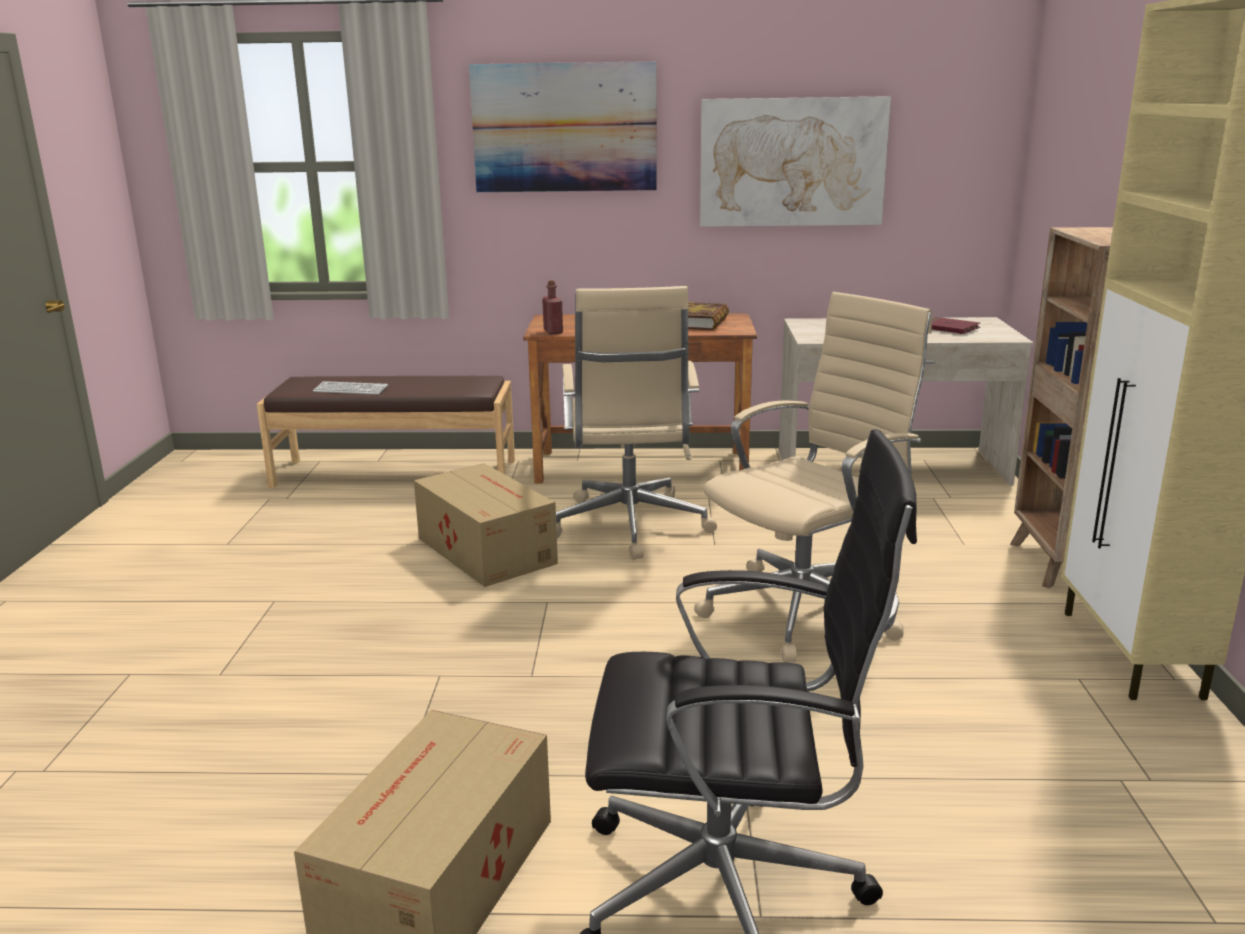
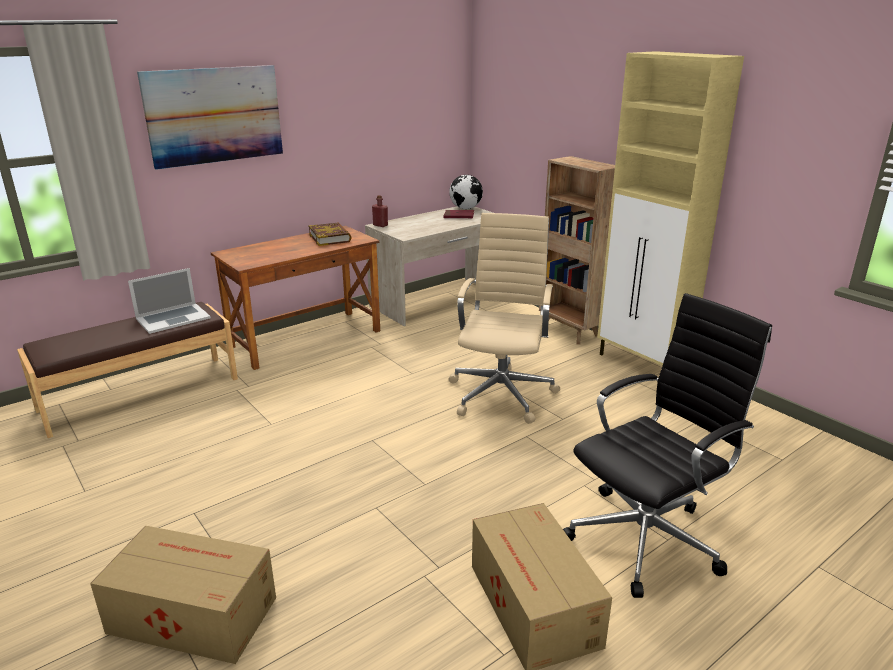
camera: 40 degrees left, 5 degrees up
keyboard [313,381,388,395] -> none
cardboard box [414,463,558,587] -> cardboard box moved to [90,526,276,664]
red bottle [542,280,563,334] -> red bottle moved to [372,195,388,227]
beige office chair [556,286,717,560] -> none
picture [700,96,891,227] -> none
none -> laptop [128,268,211,334]
none -> globe [449,175,483,209]

